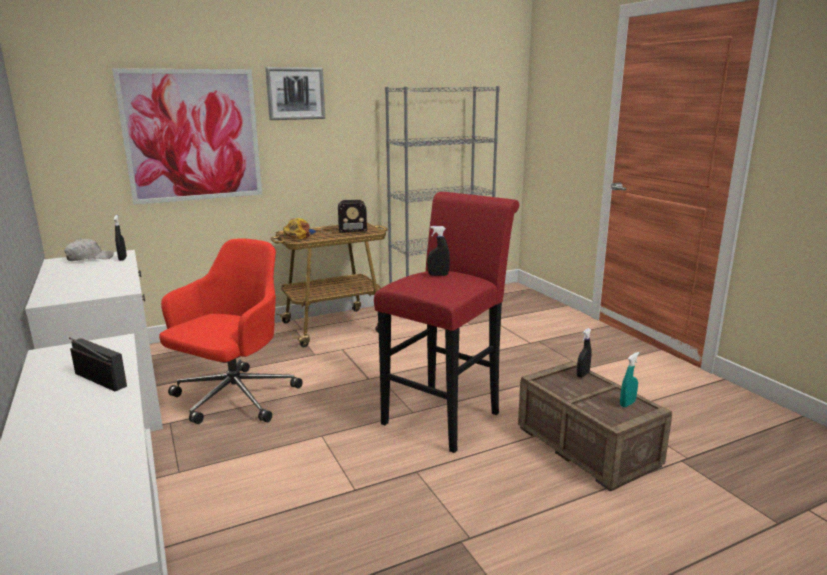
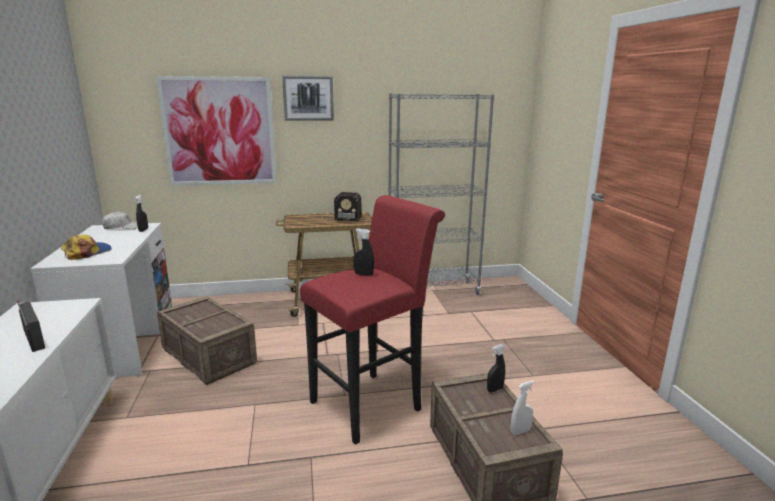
camera: 15 degrees right, 0 degrees up
red office chair [159,238,303,424] -> crate [157,296,257,385]
cap [283,218,316,239] -> cap moved to [61,235,112,260]
turquoise spray bottle [620,352,639,407] -> white spray bottle [511,381,534,435]

